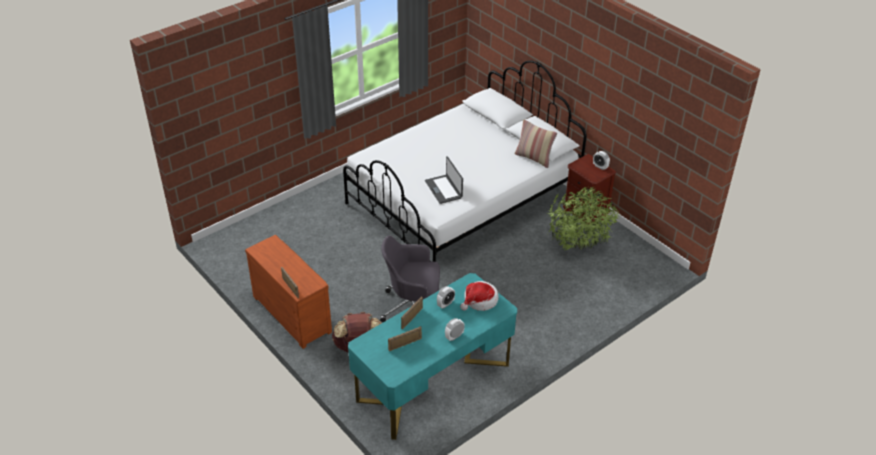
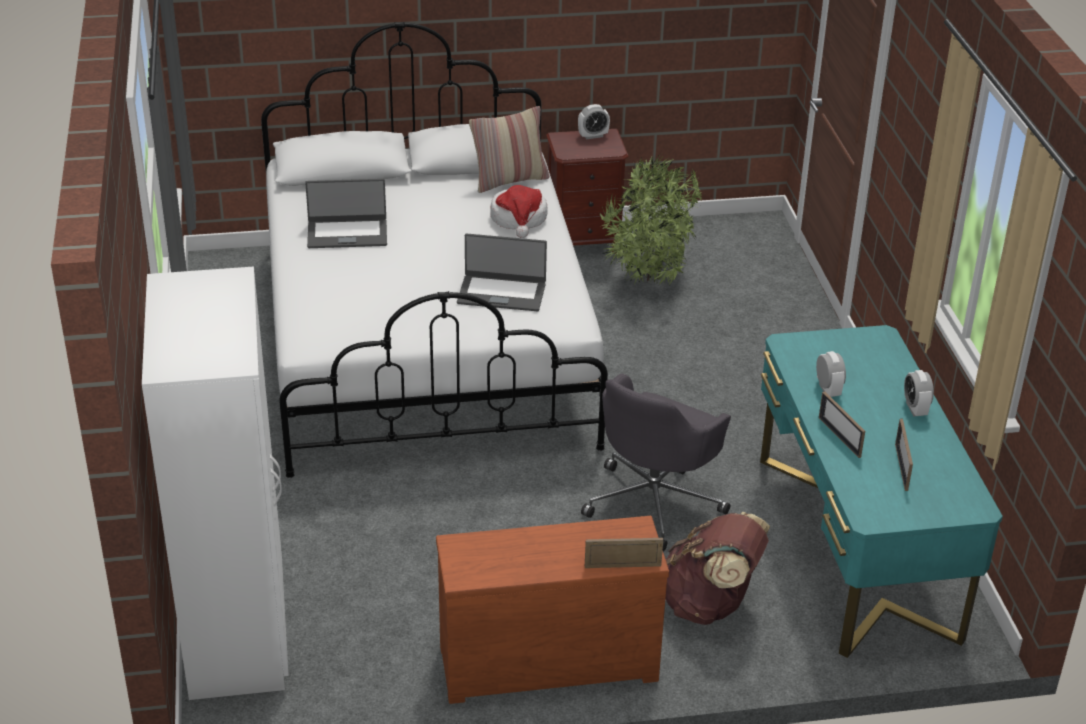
camera: 60 degrees left, 5 degrees down
hat [460,281,499,311] -> hat moved to [490,185,548,238]
none -> white wardrobe [142,266,288,700]
none -> laptop [305,179,387,248]

